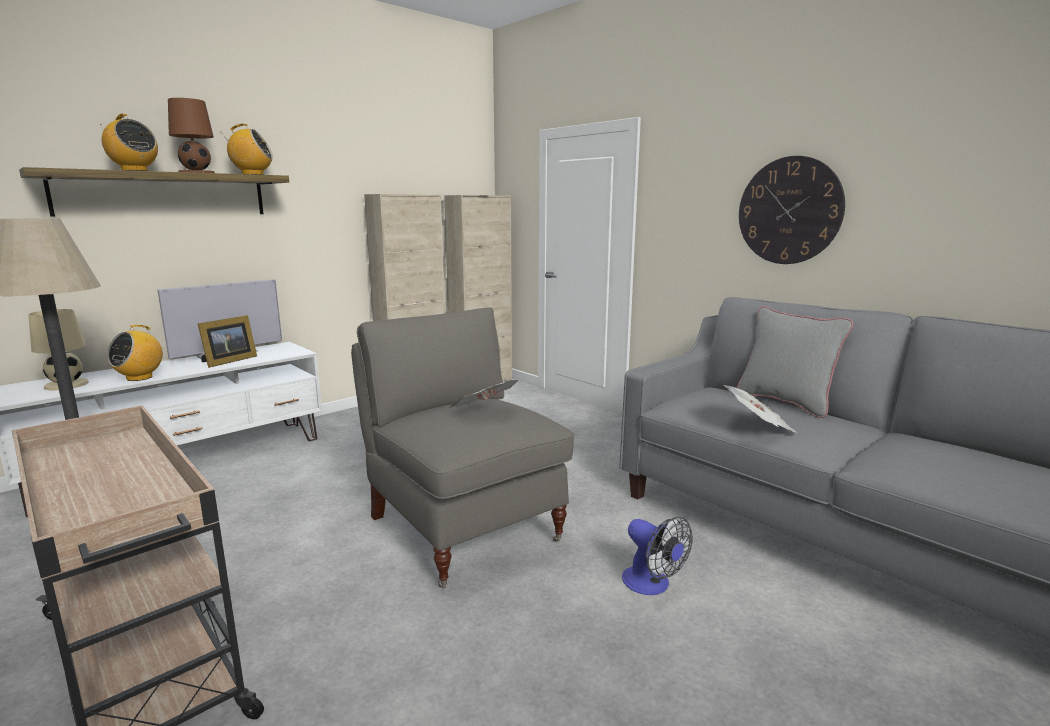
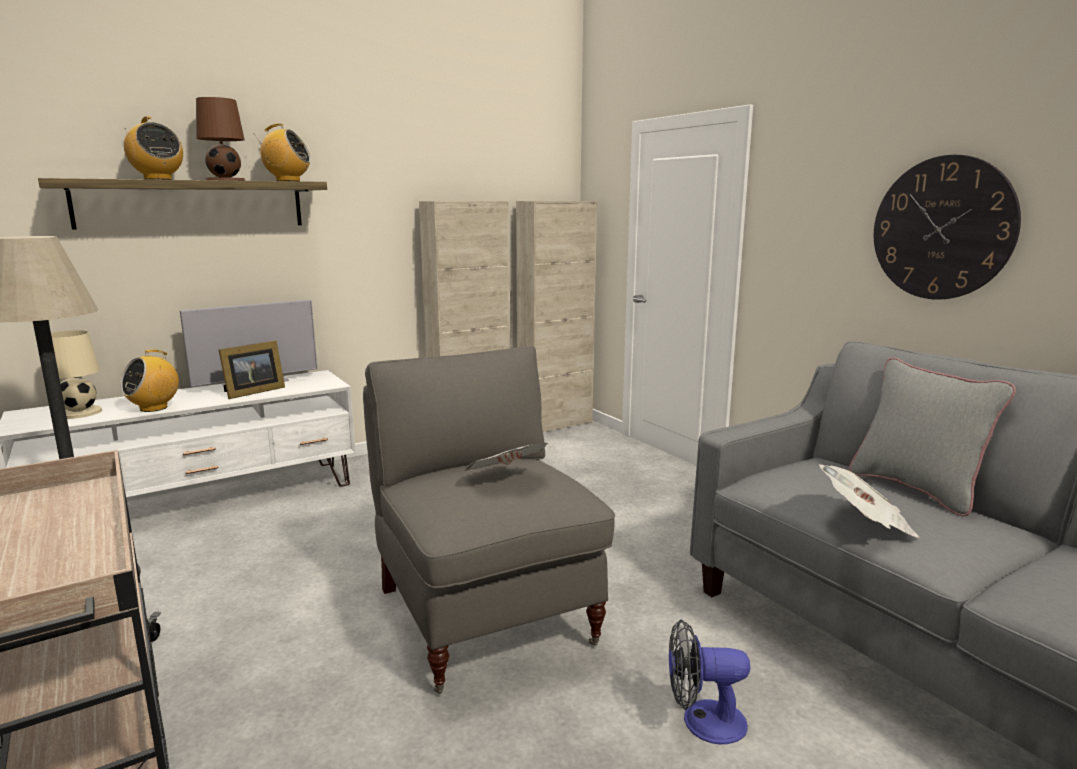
camera: 10 degrees right, 0 degrees up
fan [622,517,693,595] -> fan turned 120 degrees clockwise [669,619,750,744]

